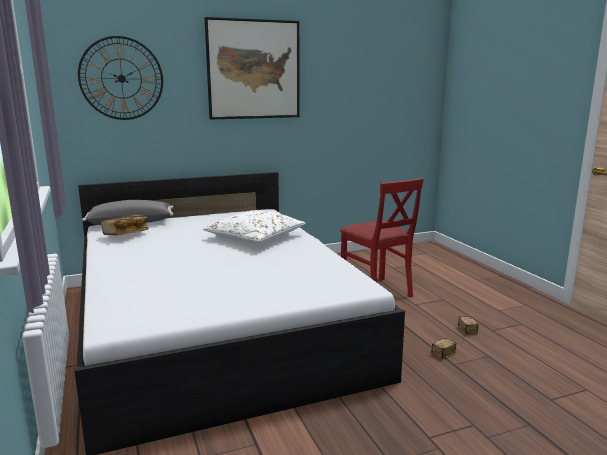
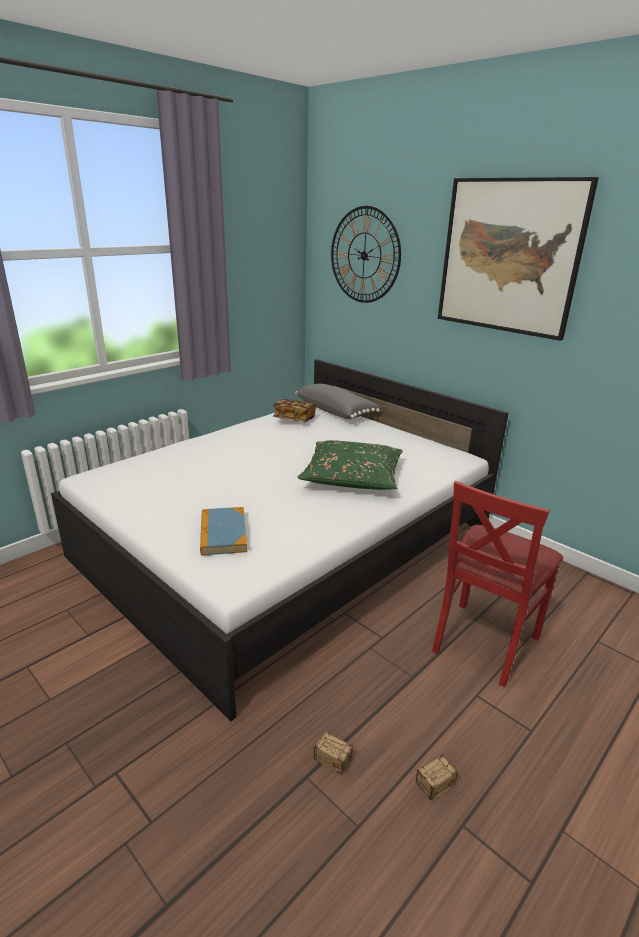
camera: 65 degrees right, 10 degrees up
white pillow [203,210,306,244] -> green pillow [297,440,403,490]
none -> book [200,507,247,555]

